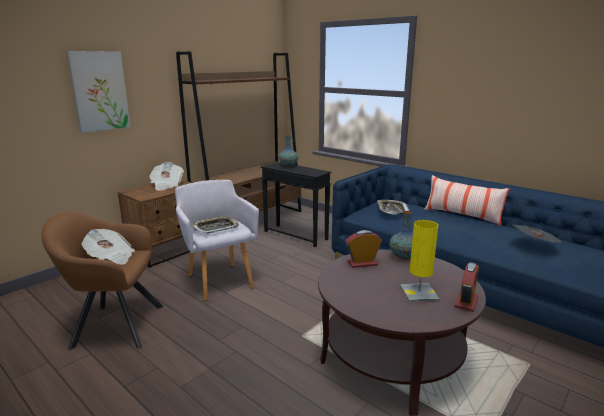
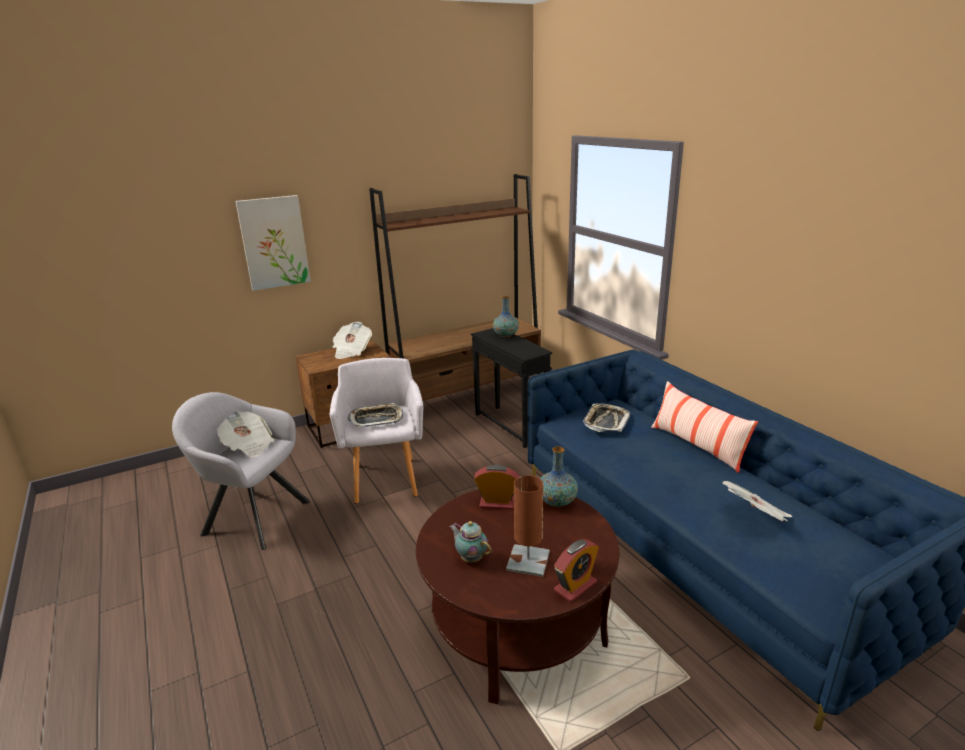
camera: 20 degrees right, 5 degrees up
brown armchair [41,212,163,350] -> grey armchair [172,392,310,550]
yellow table lamp [400,220,439,302] -> brown table lamp [506,475,550,577]
none -> teapot [449,521,492,563]

